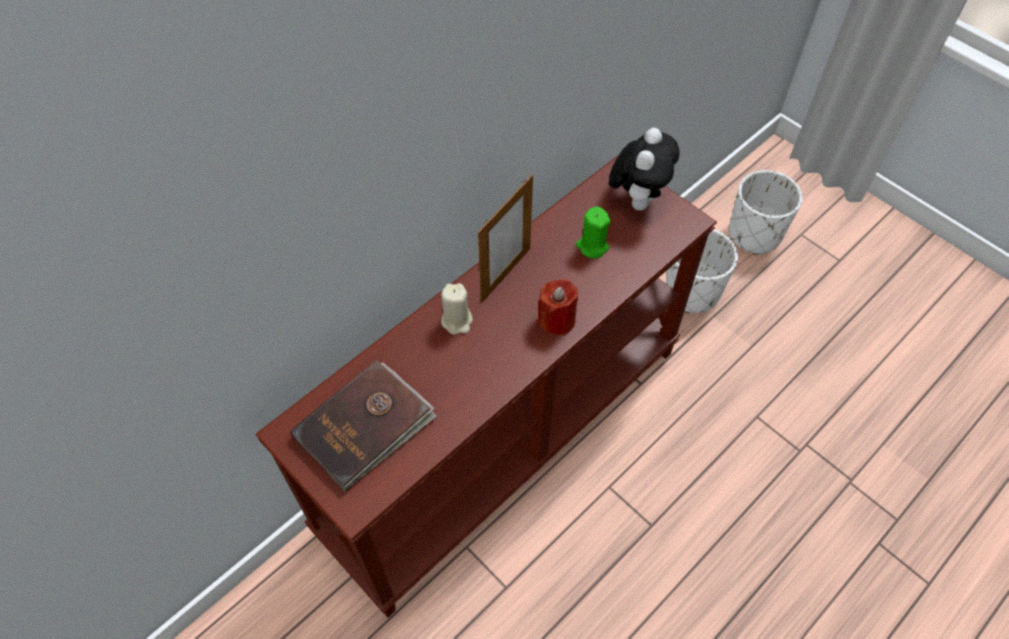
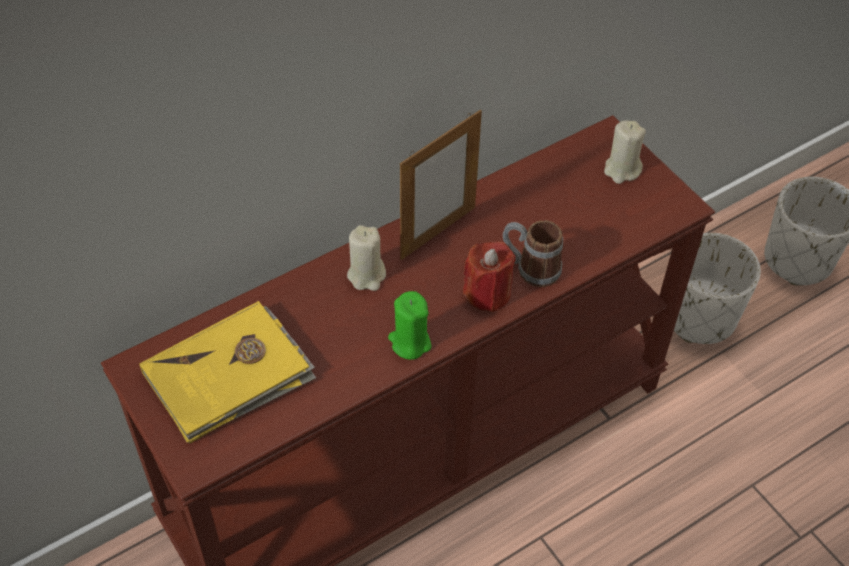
camera: 10 degrees right, 5 degrees down
brown book [290,360,437,492] -> yellow book [139,301,316,444]
green candle [576,207,611,259] -> green candle moved to [388,291,432,360]
plush toy [609,128,680,211] -> beige candle [604,120,646,184]
none -> mug [503,220,563,287]

